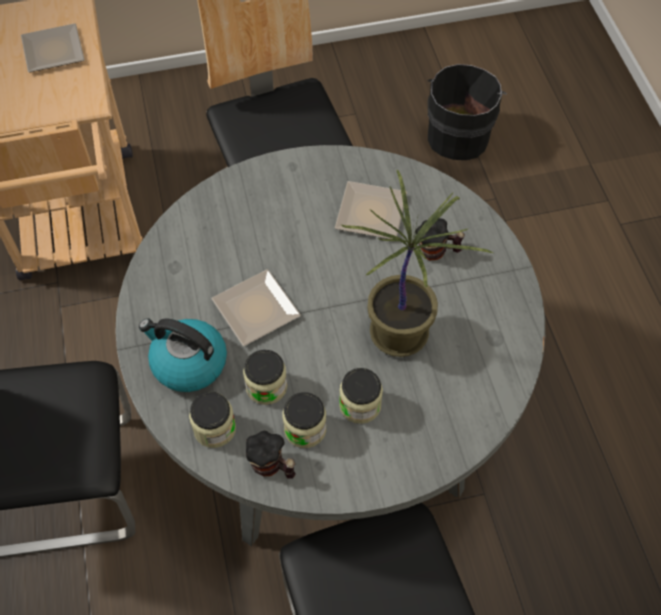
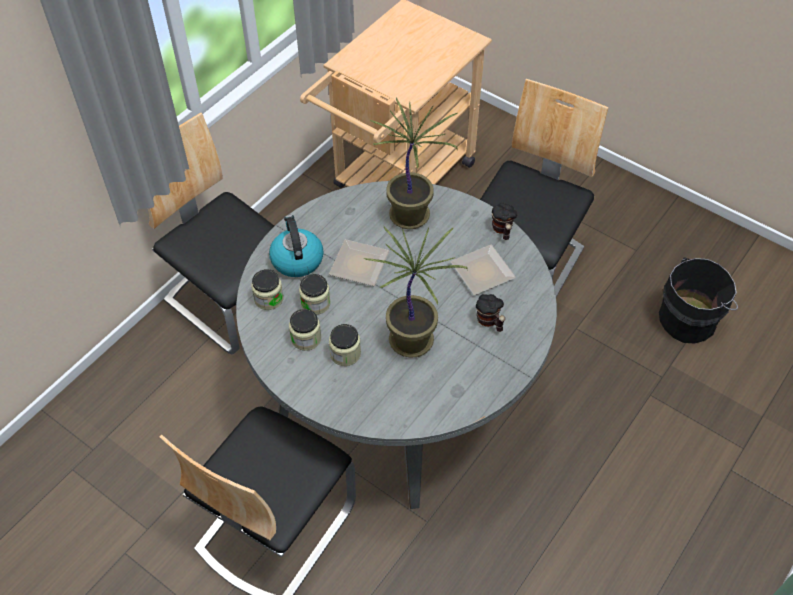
camera: 50 degrees right, 5 degrees down
plate [21,23,85,73] -> none
mug [246,431,296,479] -> mug moved to [492,202,517,240]
none -> potted plant [370,98,458,229]

